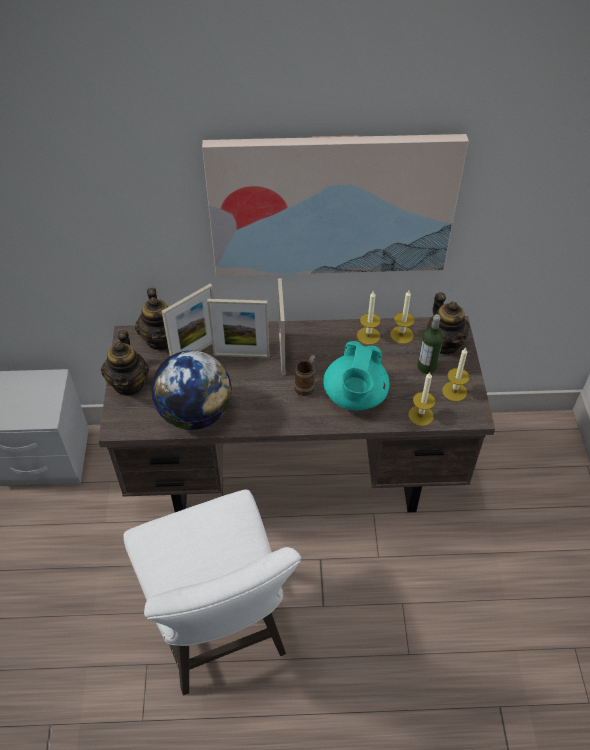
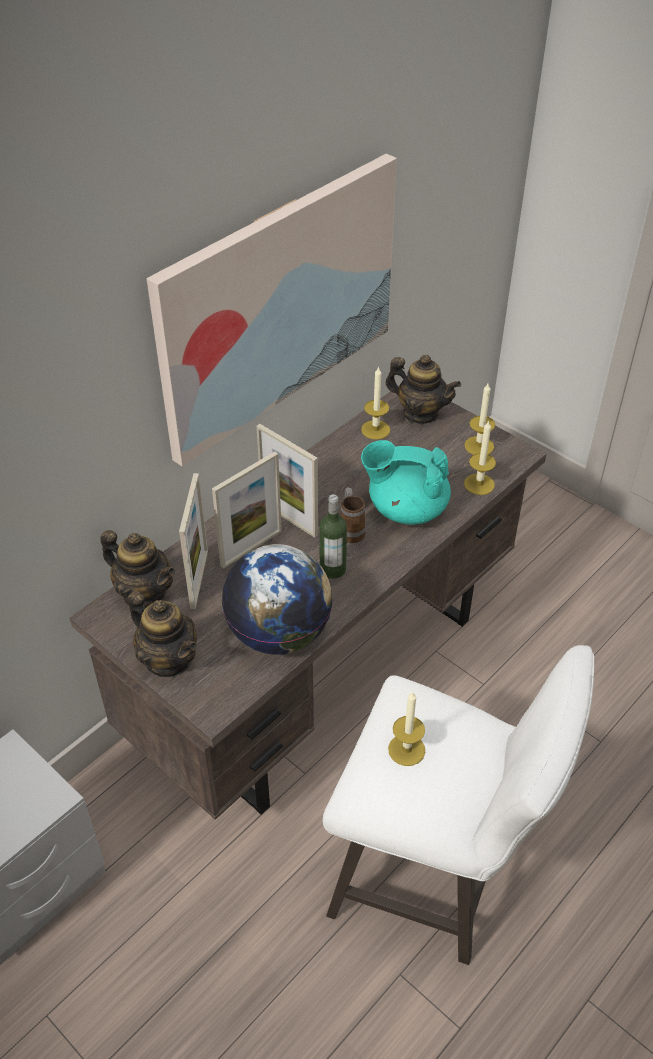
camera: 45 degrees left, 5 degrees down
turquoise teapot [323,341,389,410] -> turquoise teapot turned 135 degrees clockwise [361,440,451,525]
candle [357,290,380,345] -> candle moved to [388,691,425,766]
bottle [418,314,443,374] -> bottle moved to [319,494,347,579]

